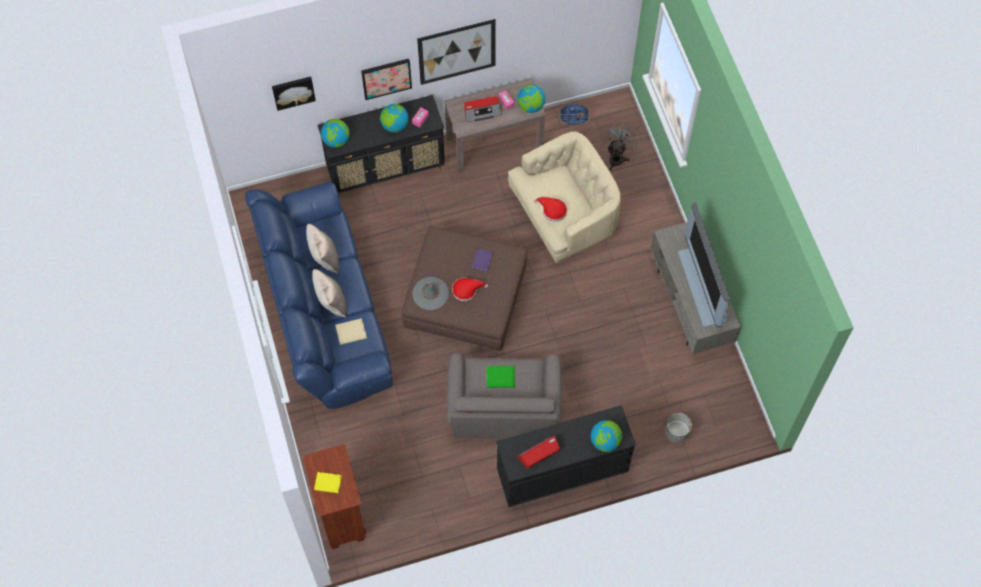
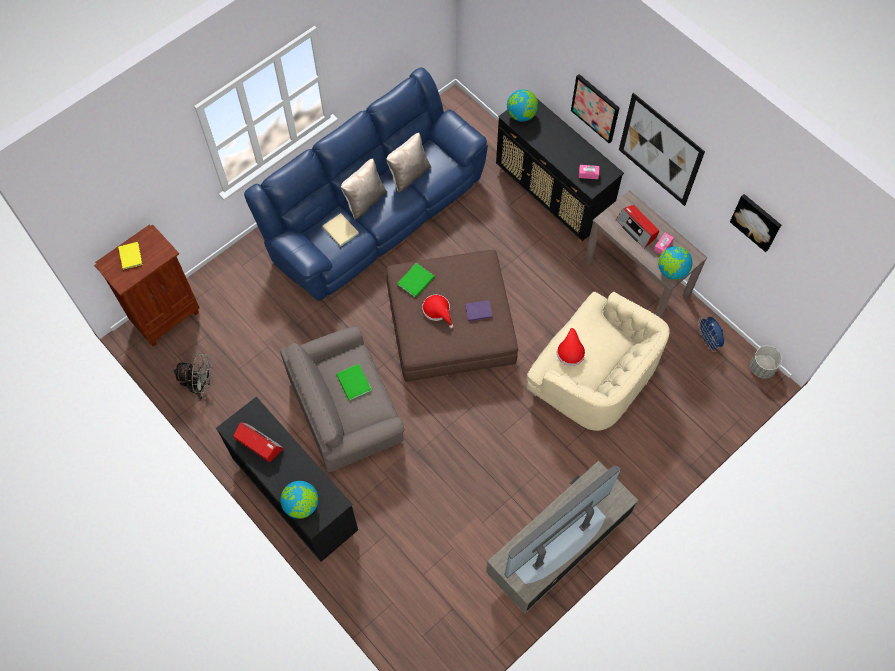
camera: 65 degrees right, 0 degrees up
picture [272,76,316,111] -> picture moved to [730,194,781,252]
globe [380,104,409,133] -> none
grey hat [413,277,449,310] -> green book [397,263,435,298]
grey fan [607,123,640,170] -> grey fan moved to [174,353,212,399]
grey planter [665,413,692,443] -> grey planter moved to [750,346,782,379]

